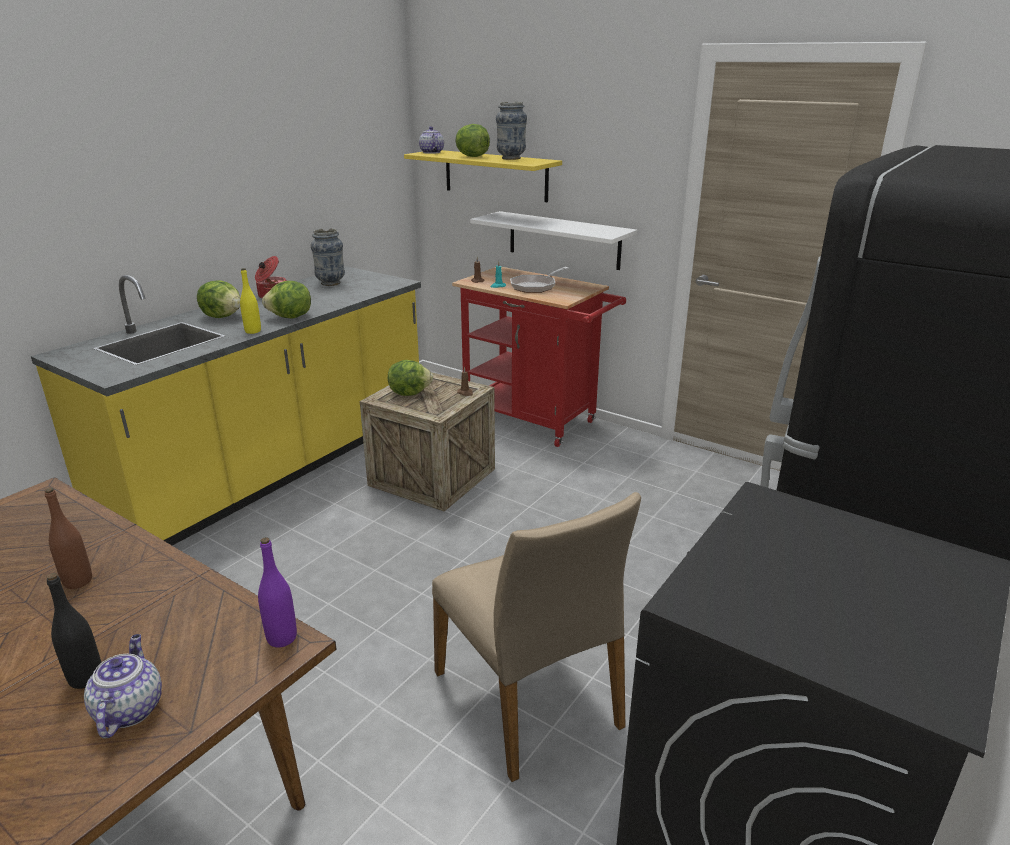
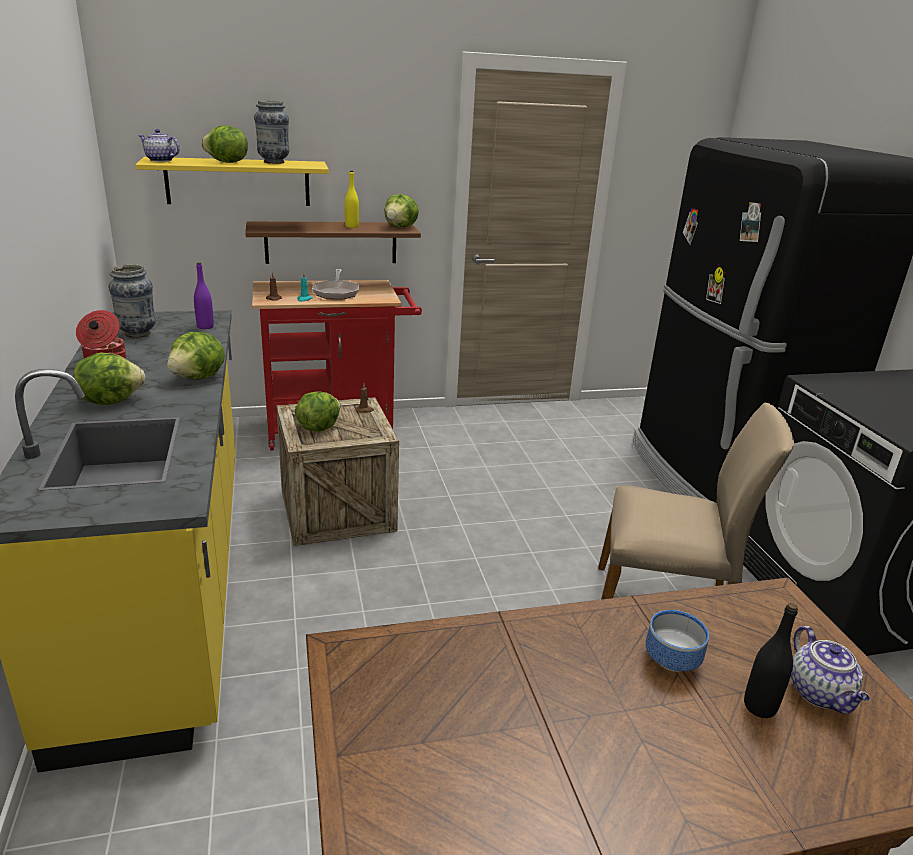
camera: 50 degrees left, 0 degrees up
brown bottle [45,488,92,589] -> none
teapot [84,634,162,739] -> teapot turned 135 degrees counterclockwise [791,626,870,714]
yellow bottle [240,268,261,334] -> yellow bottle moved to [345,171,359,228]
purple bottle [258,537,297,647] -> purple bottle moved to [194,262,214,329]
white shelf [470,211,637,270] -> brown shelf [245,221,421,264]
none -> lettuce [385,194,419,227]
none -> bowl [646,610,709,672]

